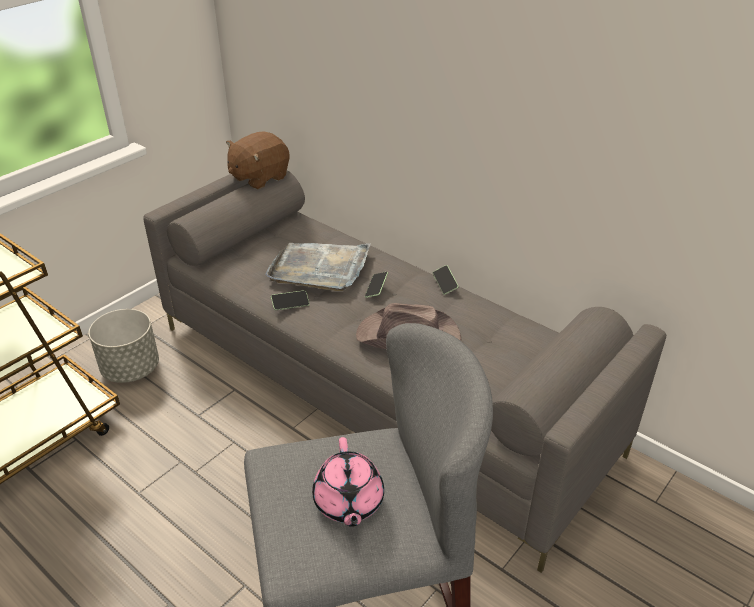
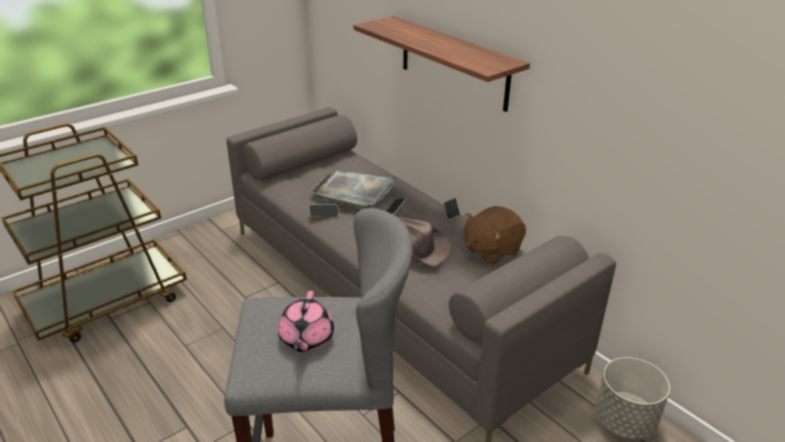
camera: 10 degrees right, 5 degrees down
grey planter [89,309,159,383] -> grey planter moved to [595,357,670,439]
brown plush toy [226,131,290,190] -> brown plush toy moved to [464,206,526,265]
none -> shelf [353,16,530,112]

